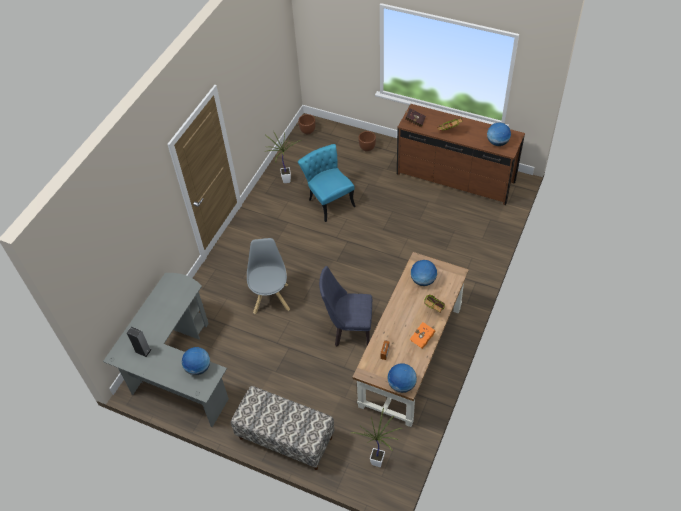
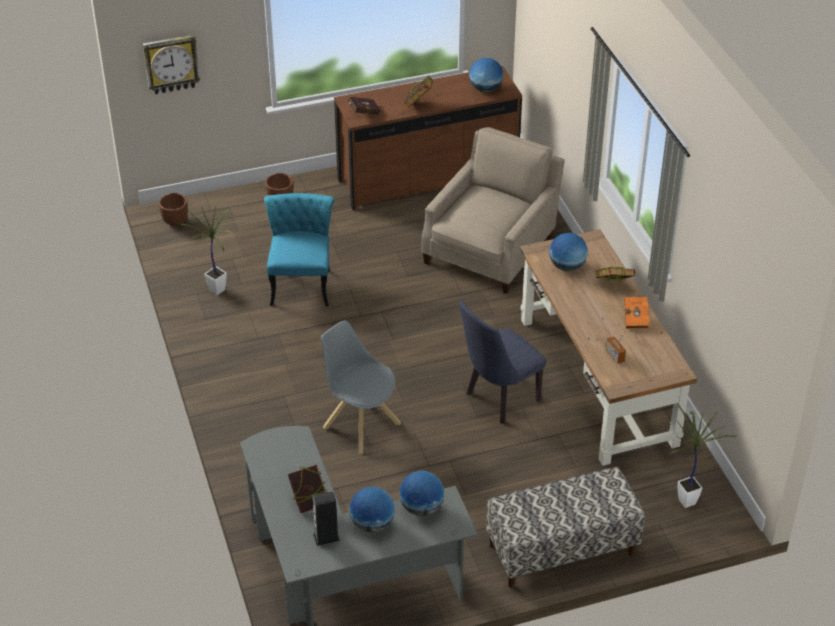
camera: 45 degrees left, 10 degrees down
turquoise chair [298,144,356,222] -> turquoise chair turned 75 degrees clockwise [264,193,334,306]
globe [388,363,417,393] -> globe moved to [349,487,395,532]
none -> wall clock [143,35,200,94]
none -> book [288,465,327,513]
none -> beige armchair [421,127,565,294]

